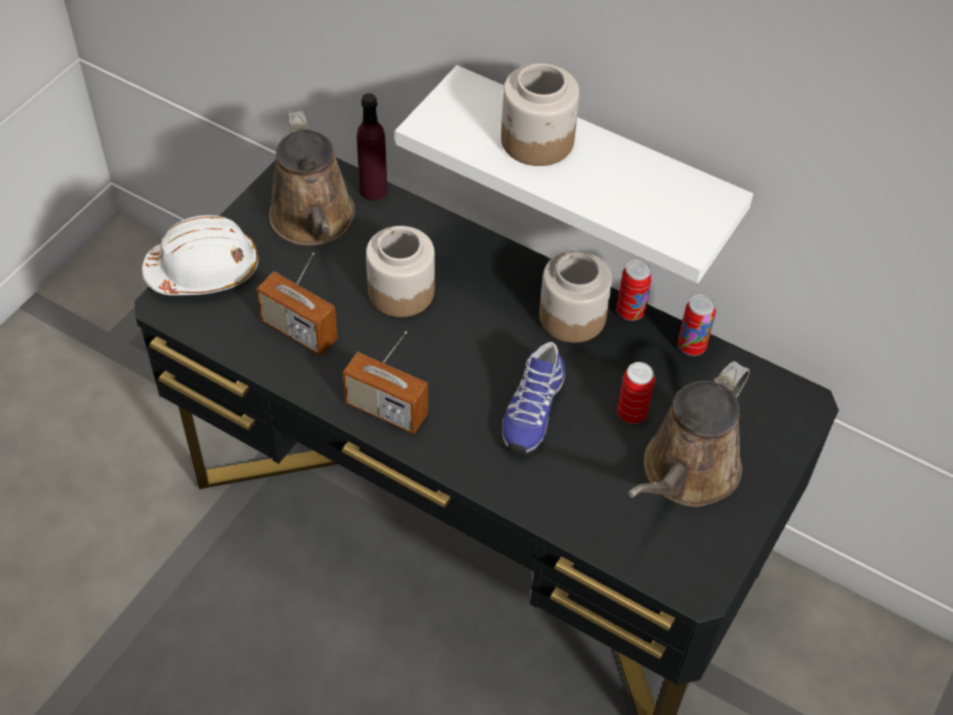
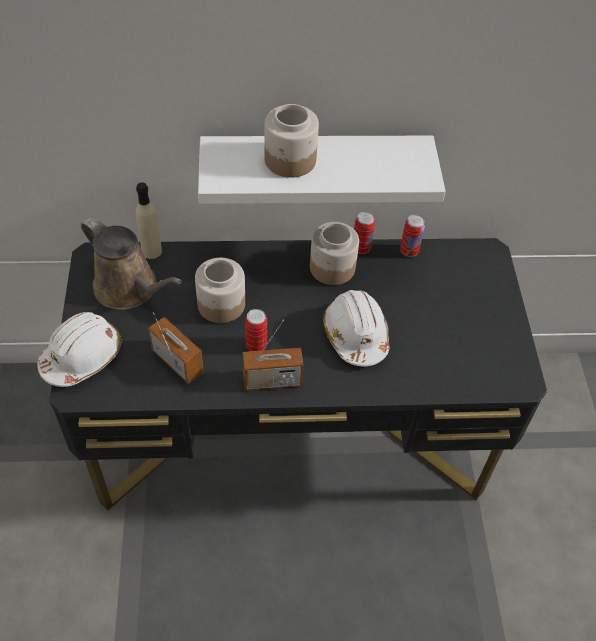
camera: 35 degrees left, 0 degrees up
radio [256,253,338,356] -> radio turned 135 degrees counterclockwise [148,312,204,384]
purple bottle [357,93,387,201] -> beige bottle [136,182,162,259]
shoe [501,342,565,455] -> white hard hat [323,290,389,367]
can [617,362,655,424] -> can moved to [245,309,267,351]
brown watering can [627,361,750,507] -> none

